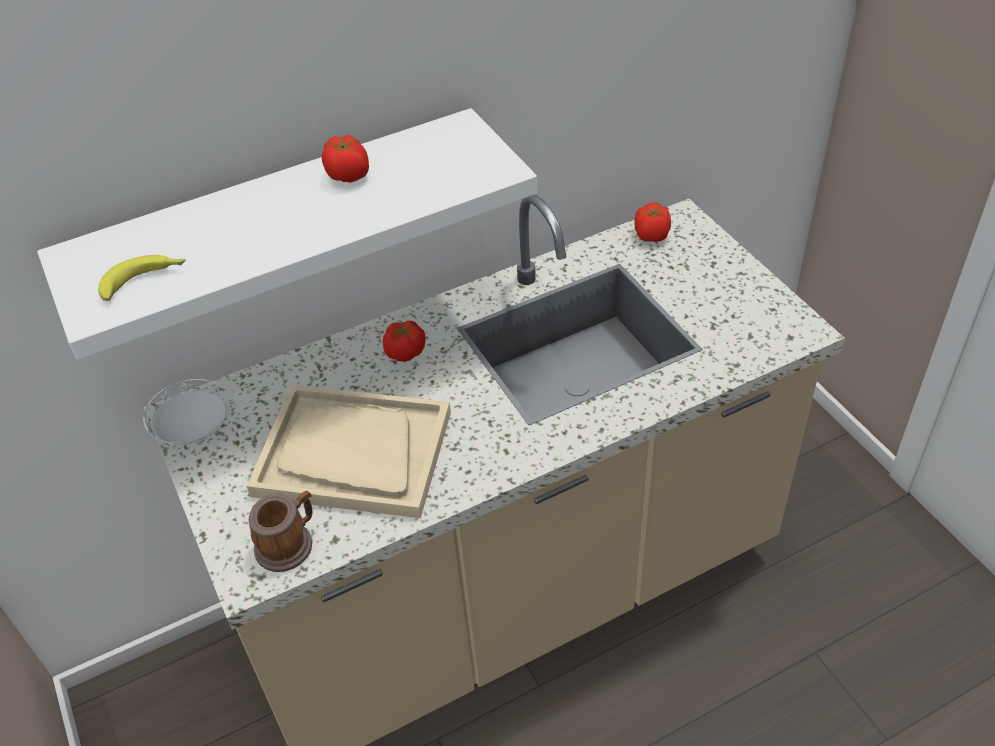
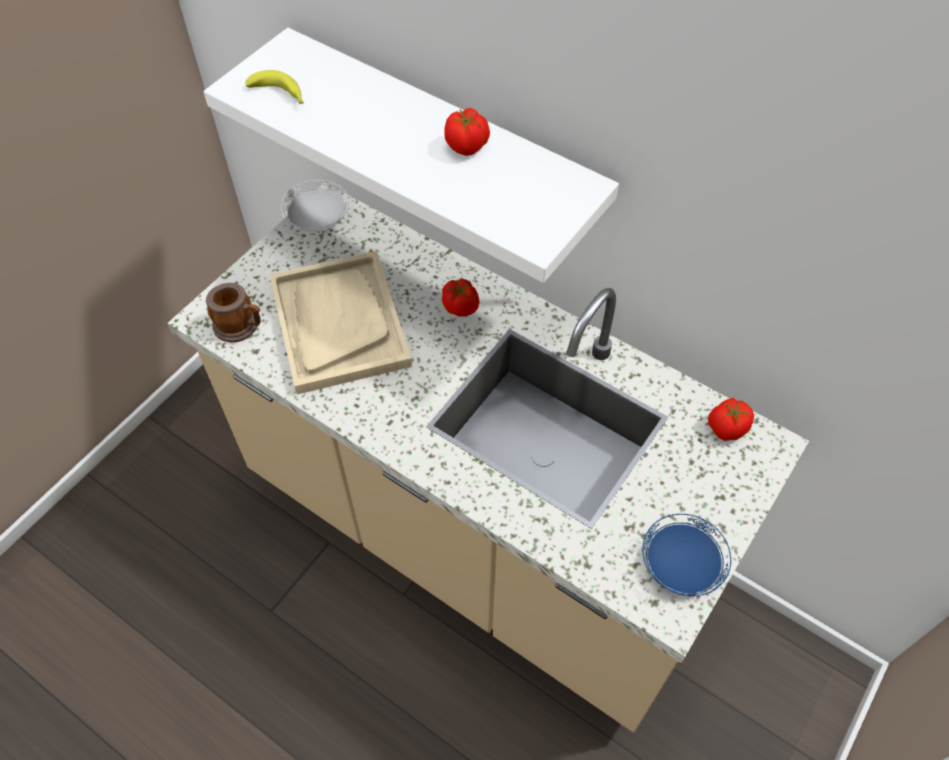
camera: 60 degrees right, 10 degrees up
none -> blue plate [642,514,731,596]

